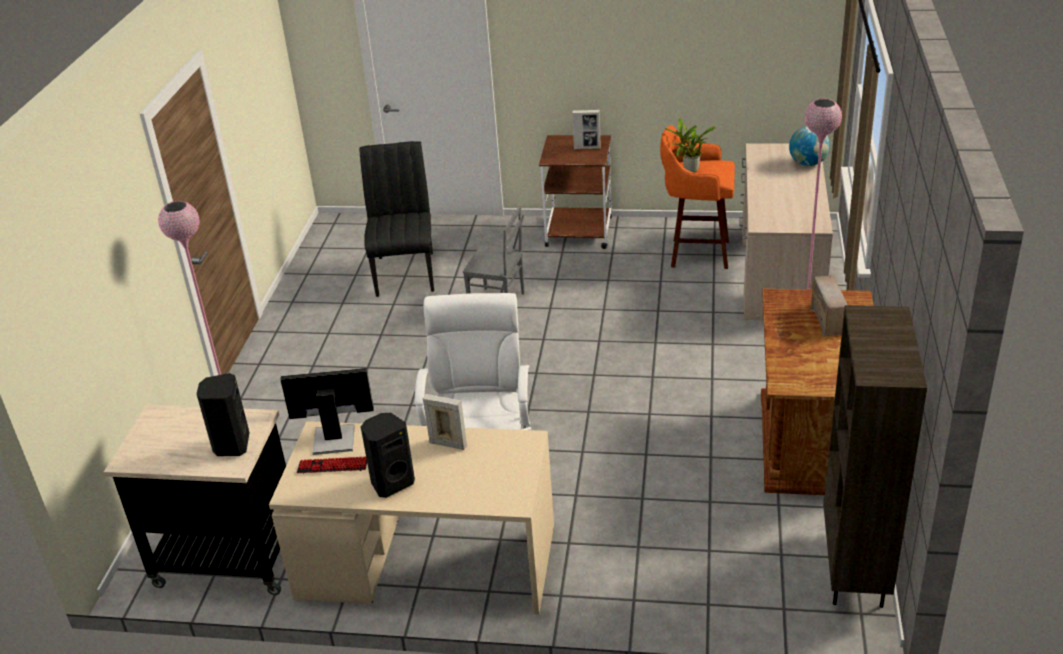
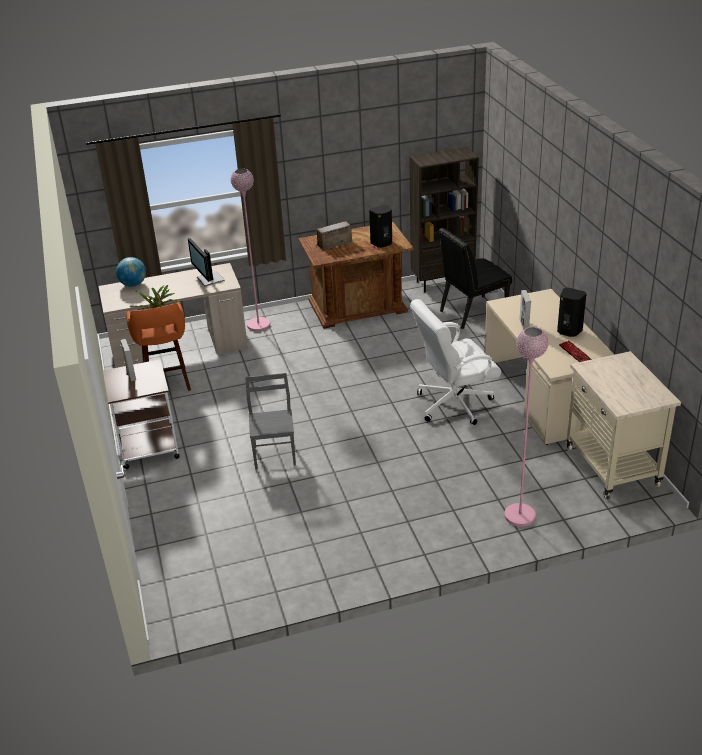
camera: 115 degrees left, 0 degrees up
black cart [104,405,286,595] -> beige cart [566,351,681,500]
black speaker [197,373,250,456] -> black speaker moved to [369,205,392,248]
monitor [280,368,374,455] -> monitor moved to [188,238,225,287]
black chair [359,141,434,297] -> black chair moved to [439,228,512,329]

